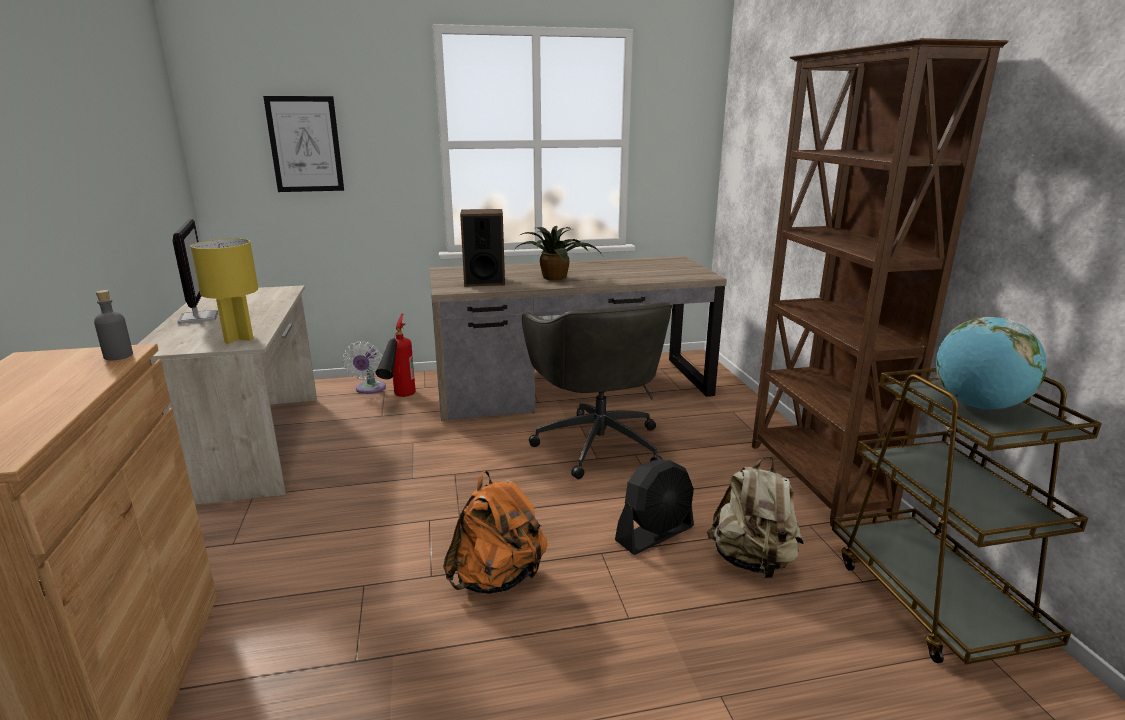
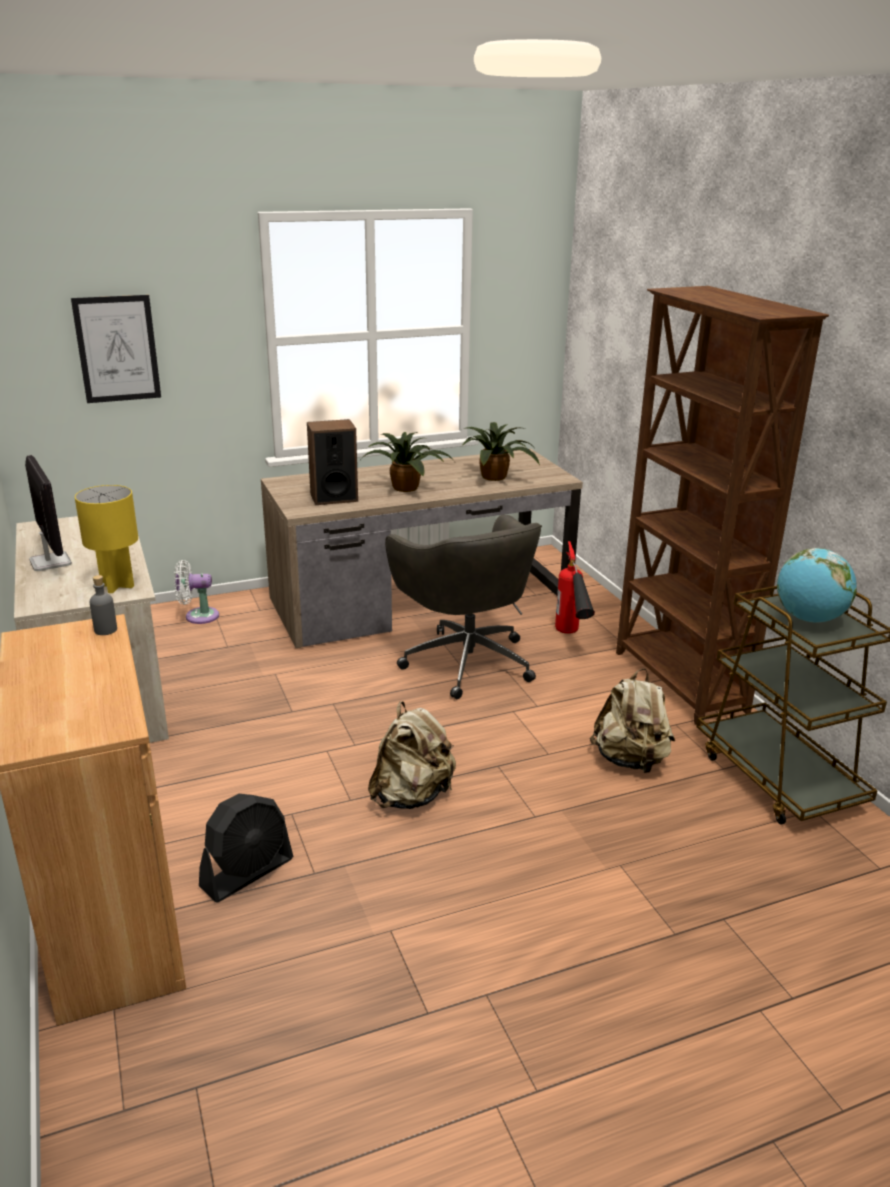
camera: 10 degrees left, 5 degrees up
white fan [342,341,386,394] -> white fan turned 90 degrees clockwise [174,560,219,624]
fire extinguisher [375,313,416,397] -> fire extinguisher moved to [555,541,595,634]
orange backpack [443,471,547,594] -> beige backpack [368,701,456,809]
black fan [615,460,694,555] -> black fan moved to [199,794,293,903]
none -> potted plant [462,422,540,481]

